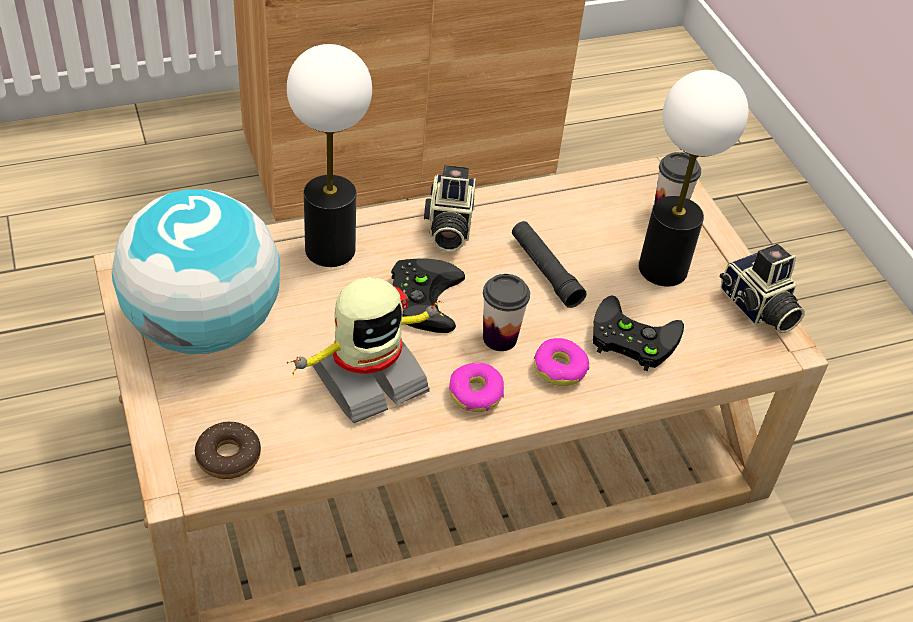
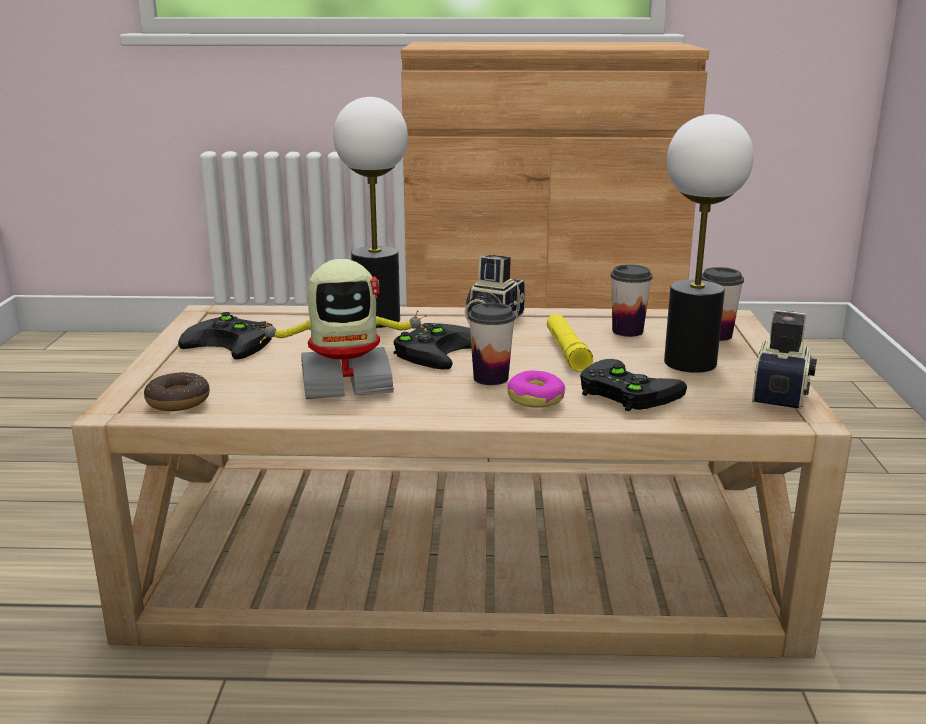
camera: 25 degrees right, 25 degrees down
globe [112,189,280,354] -> black game controller [178,312,273,359]
donut [449,363,504,412] -> none
black flashlight [512,221,587,308] -> yellow flashlight [547,314,593,372]
camera [720,244,805,333] -> camera turned 150 degrees counterclockwise [752,310,817,409]
none -> cup [611,264,653,337]

